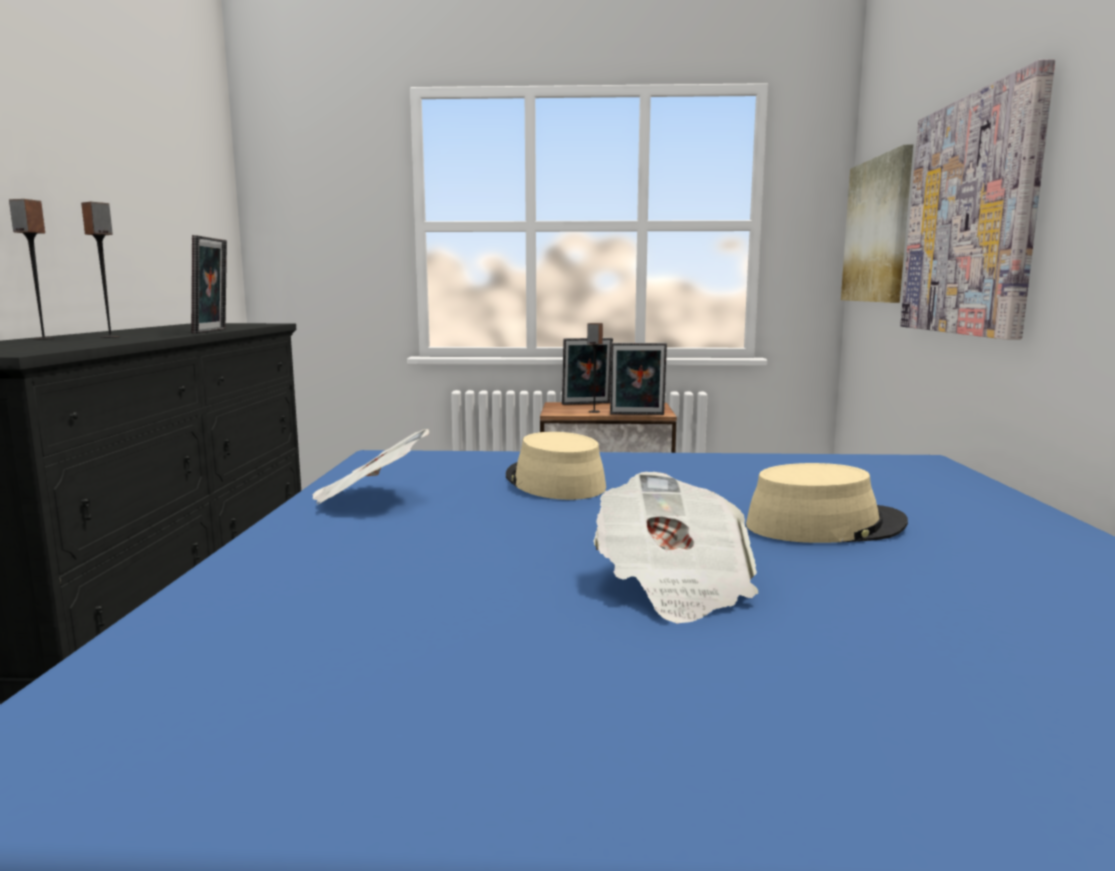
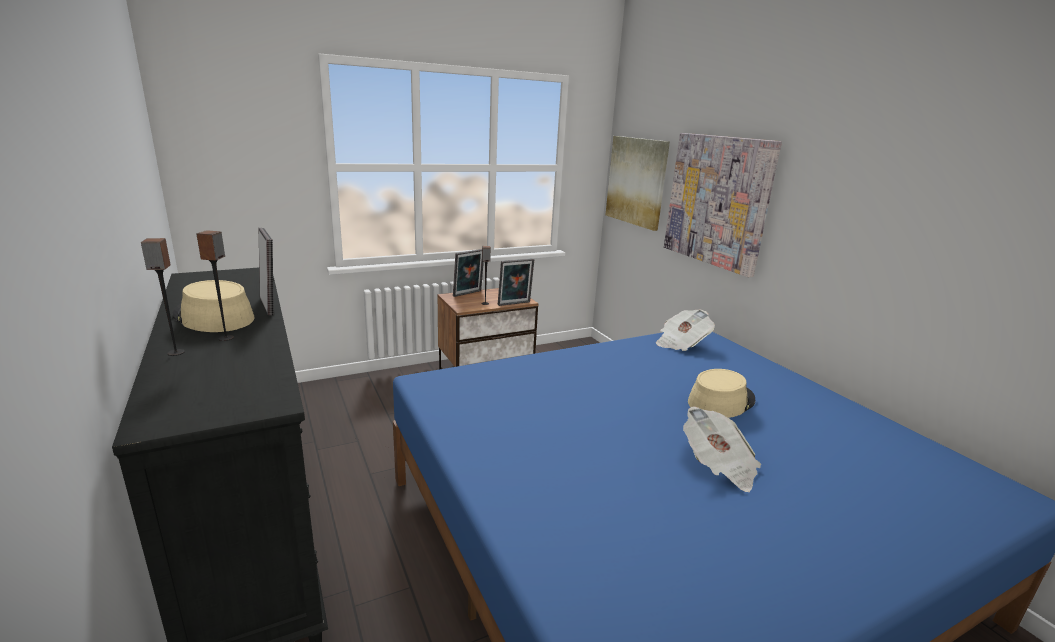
camera: 30 degrees left, 10 degrees up
newspaper [312,429,430,505] -> newspaper moved to [656,310,715,351]
beige hat [506,432,606,500] -> beige hat moved to [172,280,255,332]

